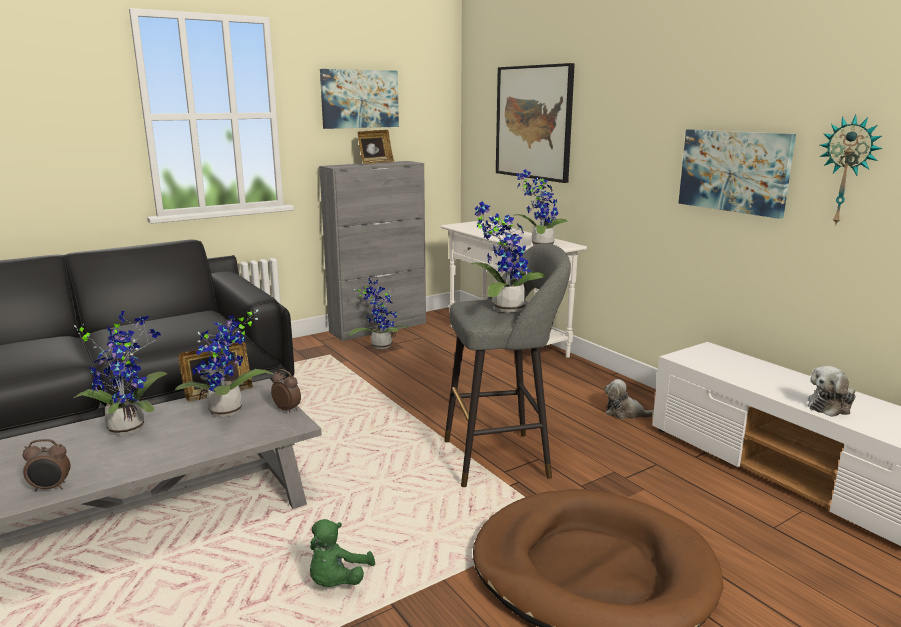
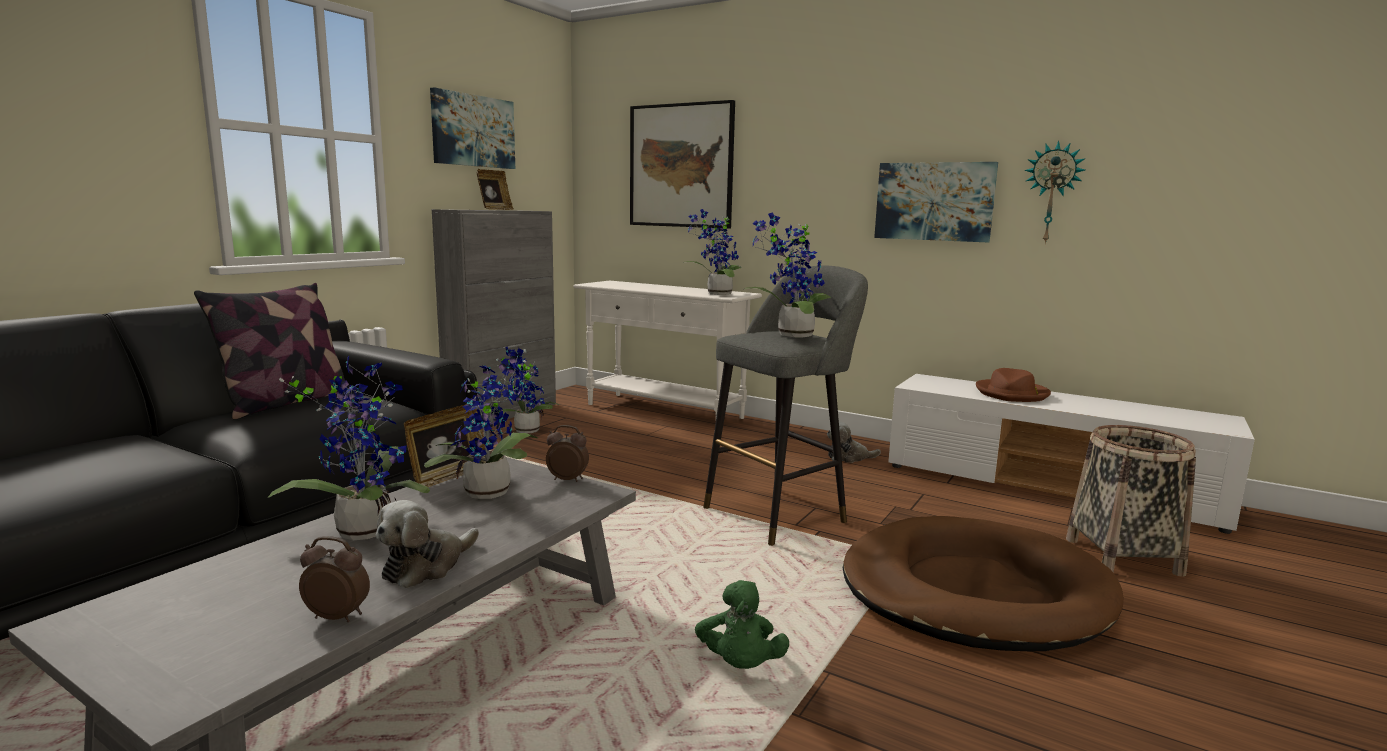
camera: 25 degrees left, 5 degrees down
alarm clock [22,439,70,492] -> alarm clock turned 135 degrees counterclockwise [299,536,370,622]
plush toy [808,366,856,417] -> plush toy moved to [376,500,479,588]
none -> pillow [194,283,349,419]
none -> brown hat [976,368,1051,402]
none -> basket [1066,425,1196,577]

